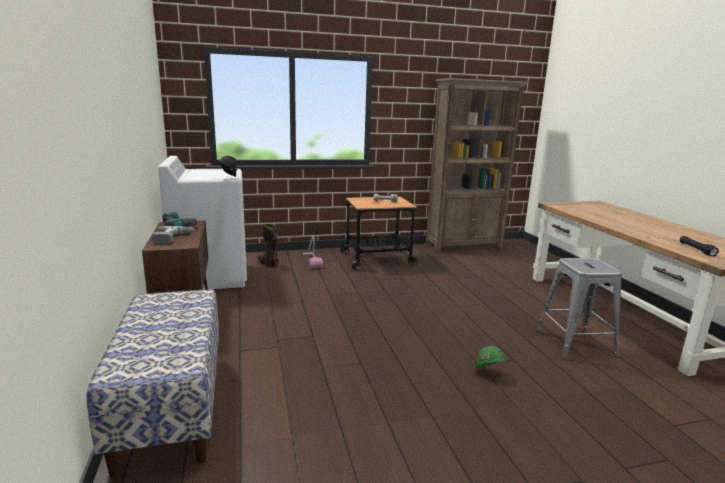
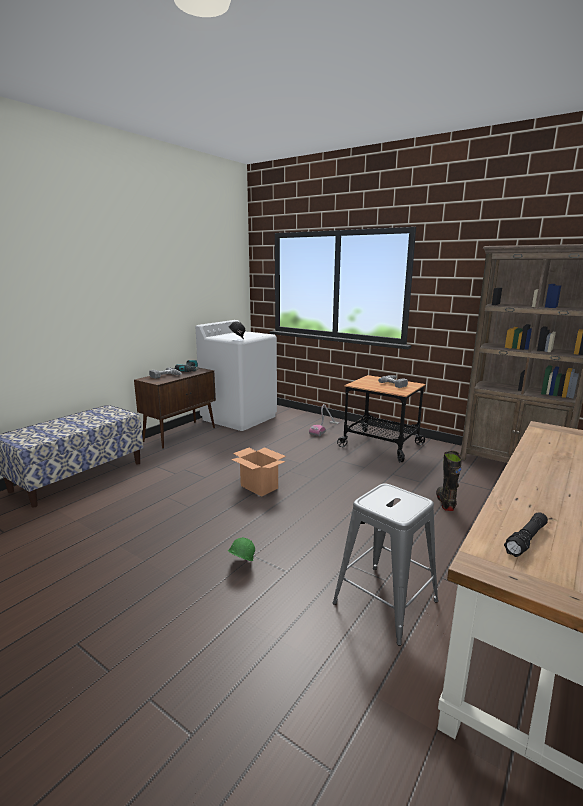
camera: 50 degrees right, 0 degrees up
black boot [258,224,279,267] -> black boot moved to [436,451,462,511]
none -> cardboard box [231,447,286,497]

